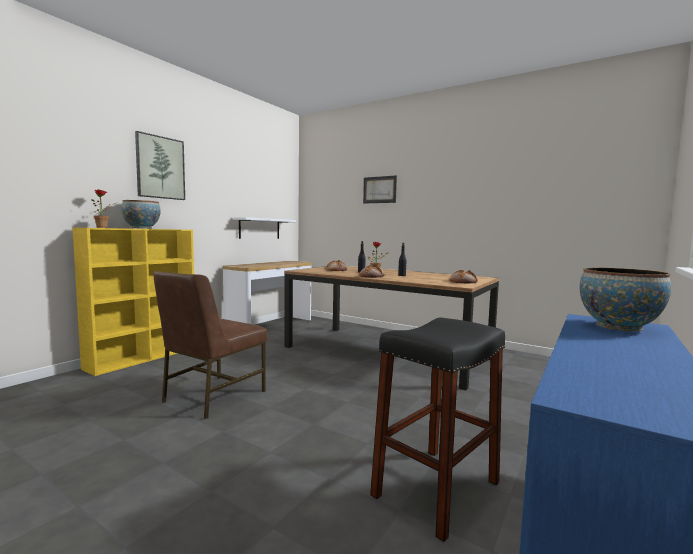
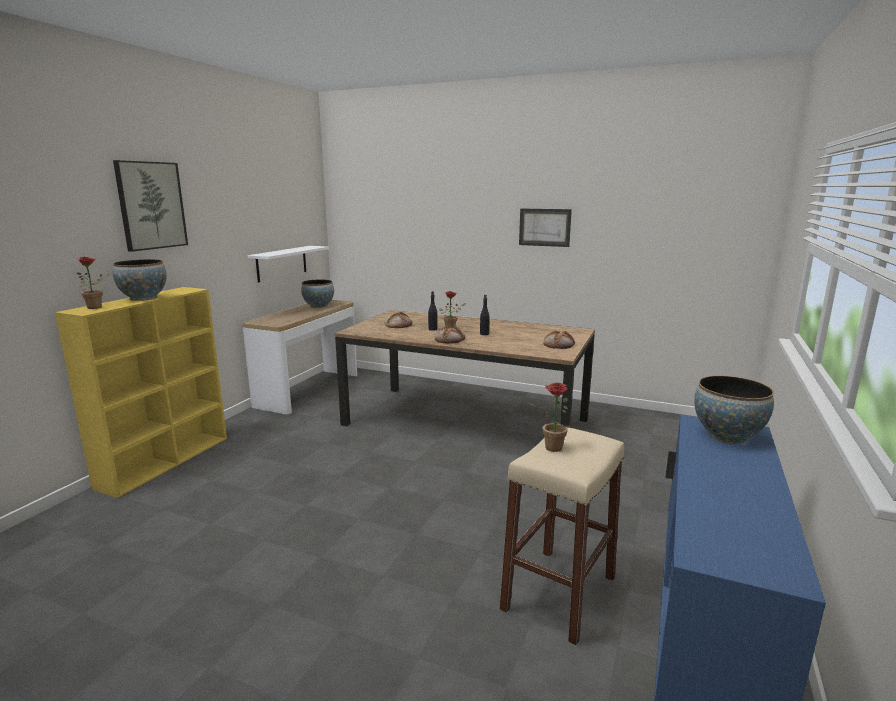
camera: 10 degrees left, 10 degrees up
brown chair [154,271,268,419] -> none
picture [363,175,397,204] -> picture moved to [519,208,572,247]
black stool [370,317,505,542] -> beige stool [499,427,624,646]
none -> bowl [301,279,334,308]
none -> potted plant [528,383,571,452]

